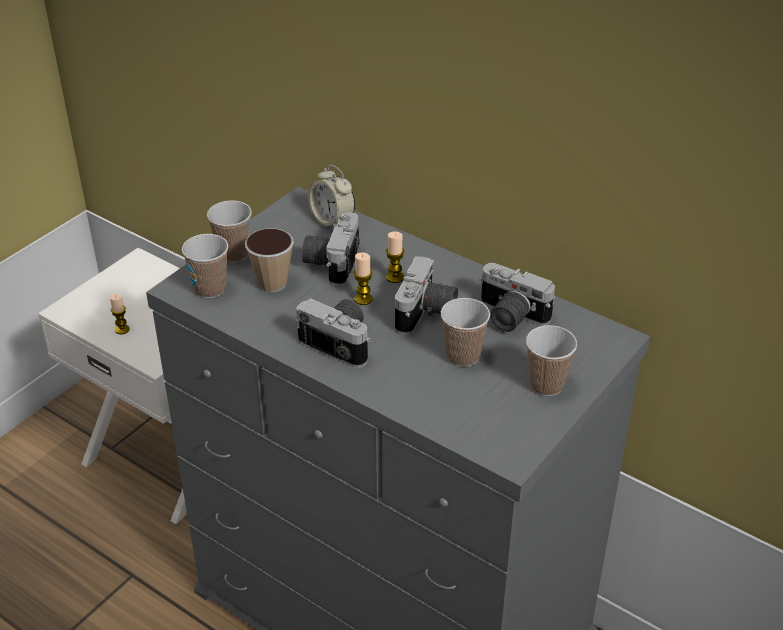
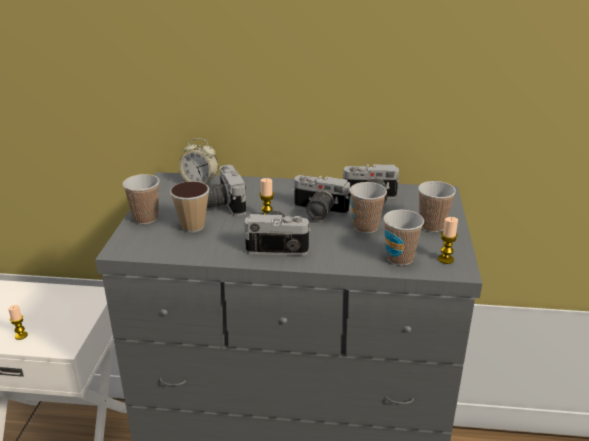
camera: 30 degrees left, 10 degrees down
cup [182,234,228,298] -> cup moved to [383,210,424,266]
candle [386,232,404,283] -> candle moved to [438,217,458,264]
camera [395,256,458,335] -> camera turned 120 degrees clockwise [292,175,350,221]

